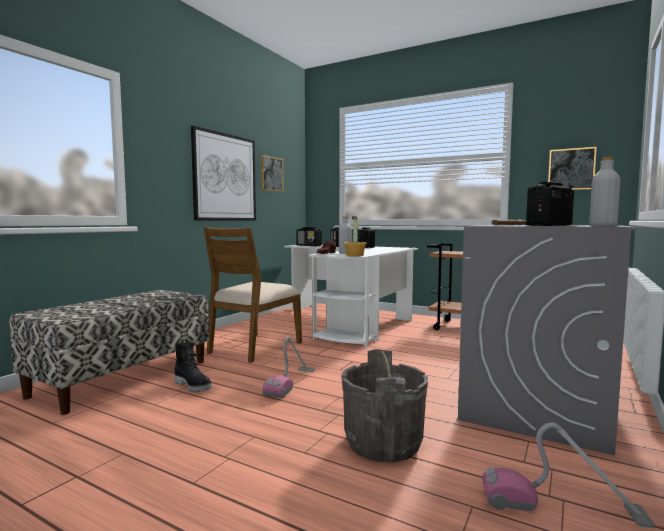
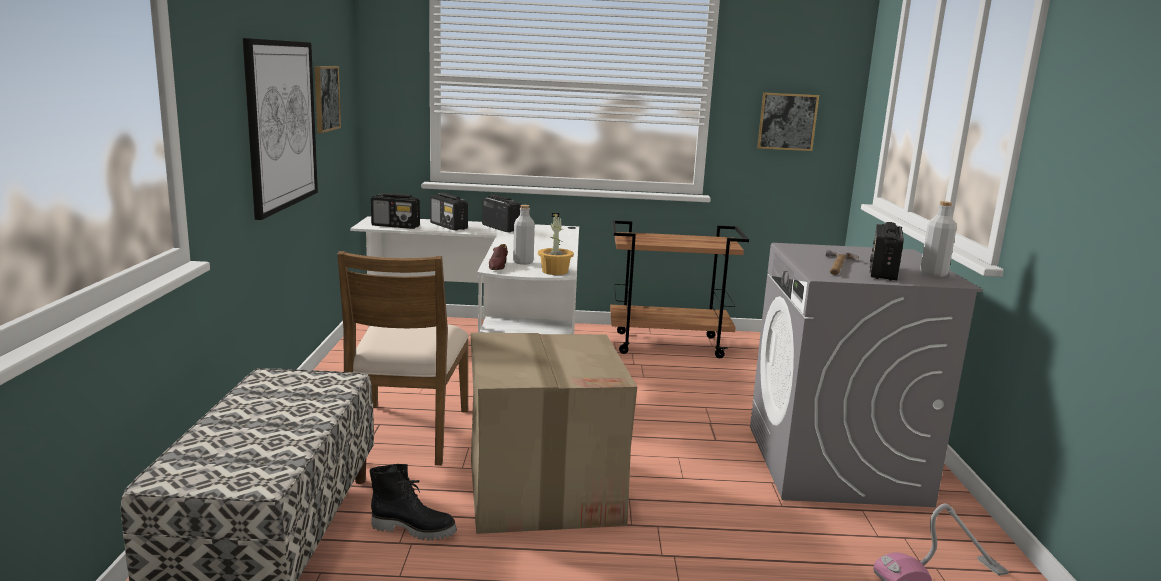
camera: 30 degrees left, 10 degrees up
vacuum cleaner [262,336,315,398] -> cardboard box [471,333,637,534]
grey bucket [341,349,428,462] -> none

